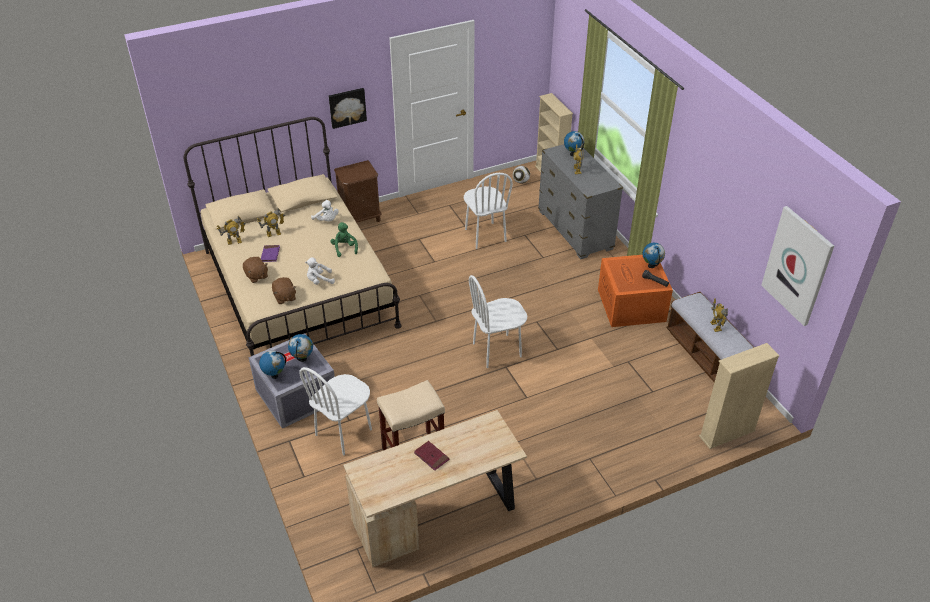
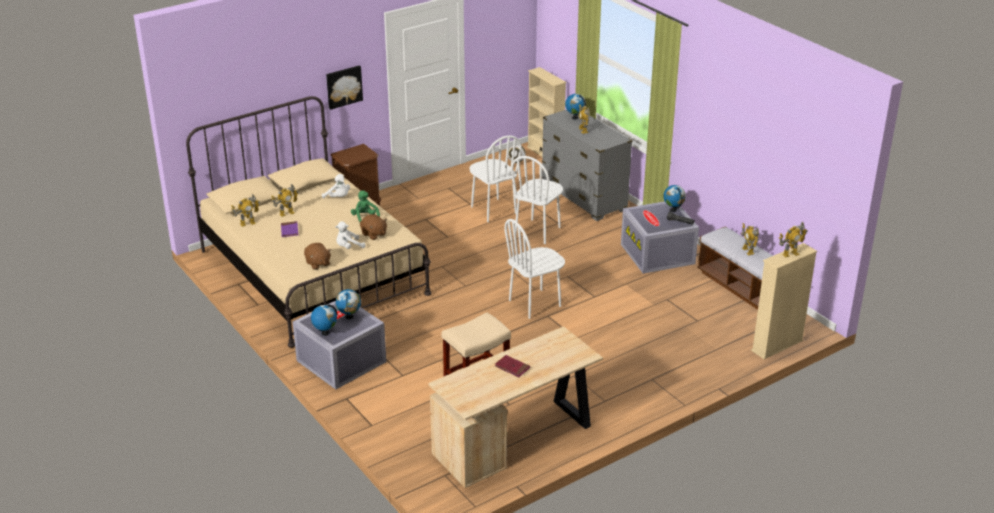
camera: 10 degrees left, 10 degrees down
brown plush toy [243,257,268,283] -> brown plush toy moved to [360,214,387,240]
white chair [299,367,372,455] -> white chair moved to [511,156,563,244]
orange storage box [598,255,673,327] -> grey storage box [621,201,699,274]
picture [761,206,834,326] -> none
none -> toy robot [779,222,808,257]

